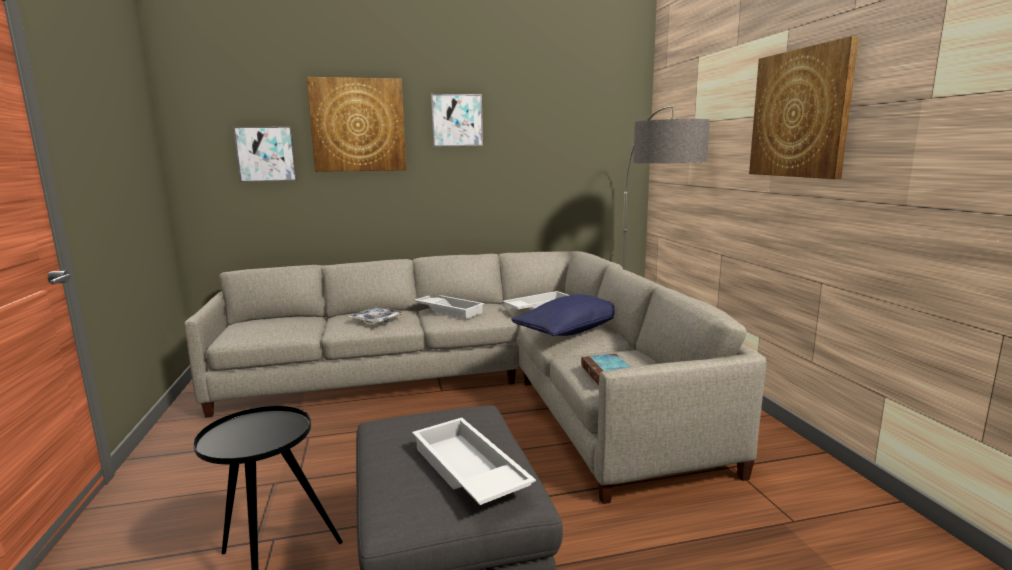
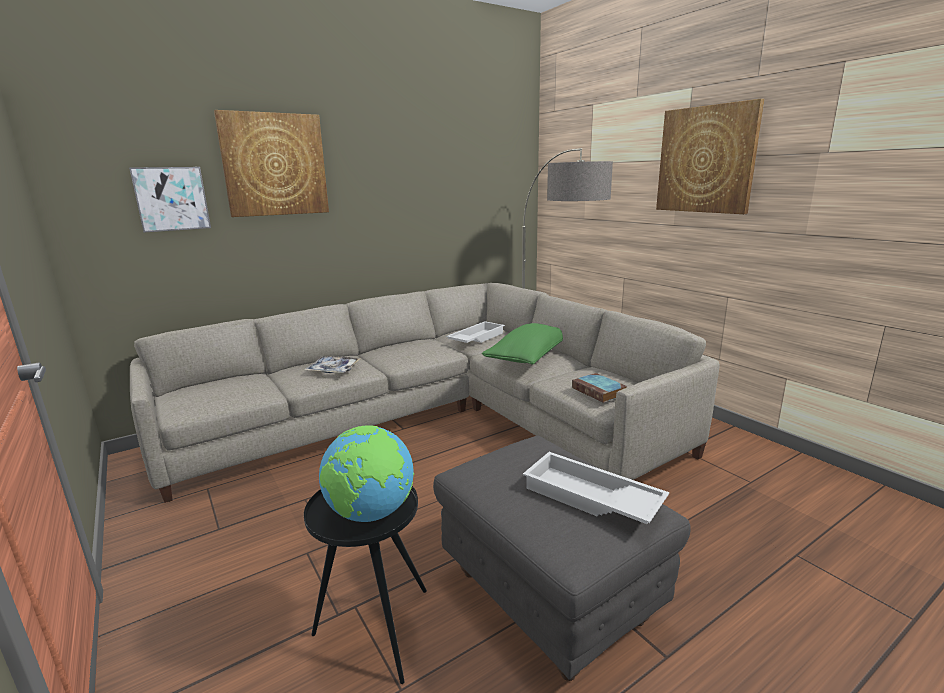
camera: 20 degrees left, 5 degrees up
white tray [414,296,484,319] -> none
picture [431,94,483,147] -> none
blue pillow [511,294,614,336] -> green pillow [482,323,563,365]
none -> globe [319,425,414,522]

